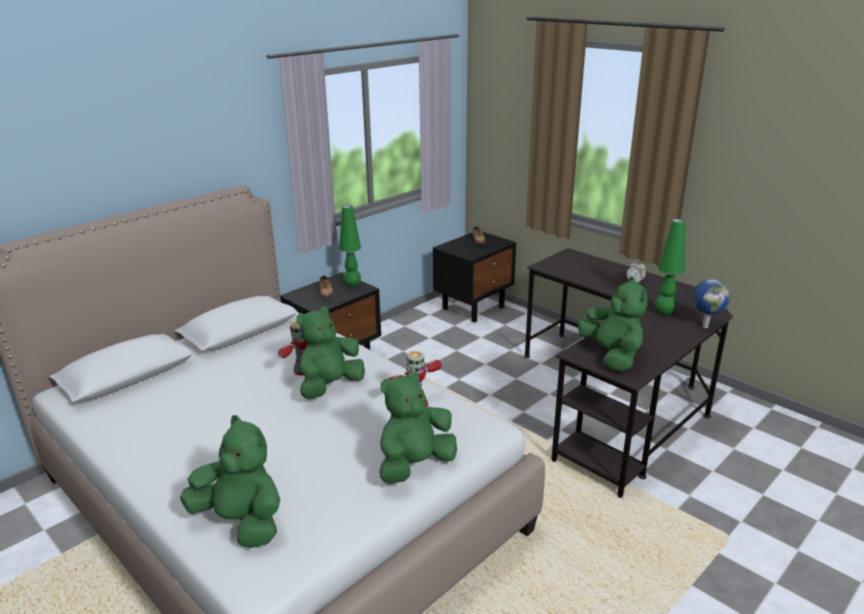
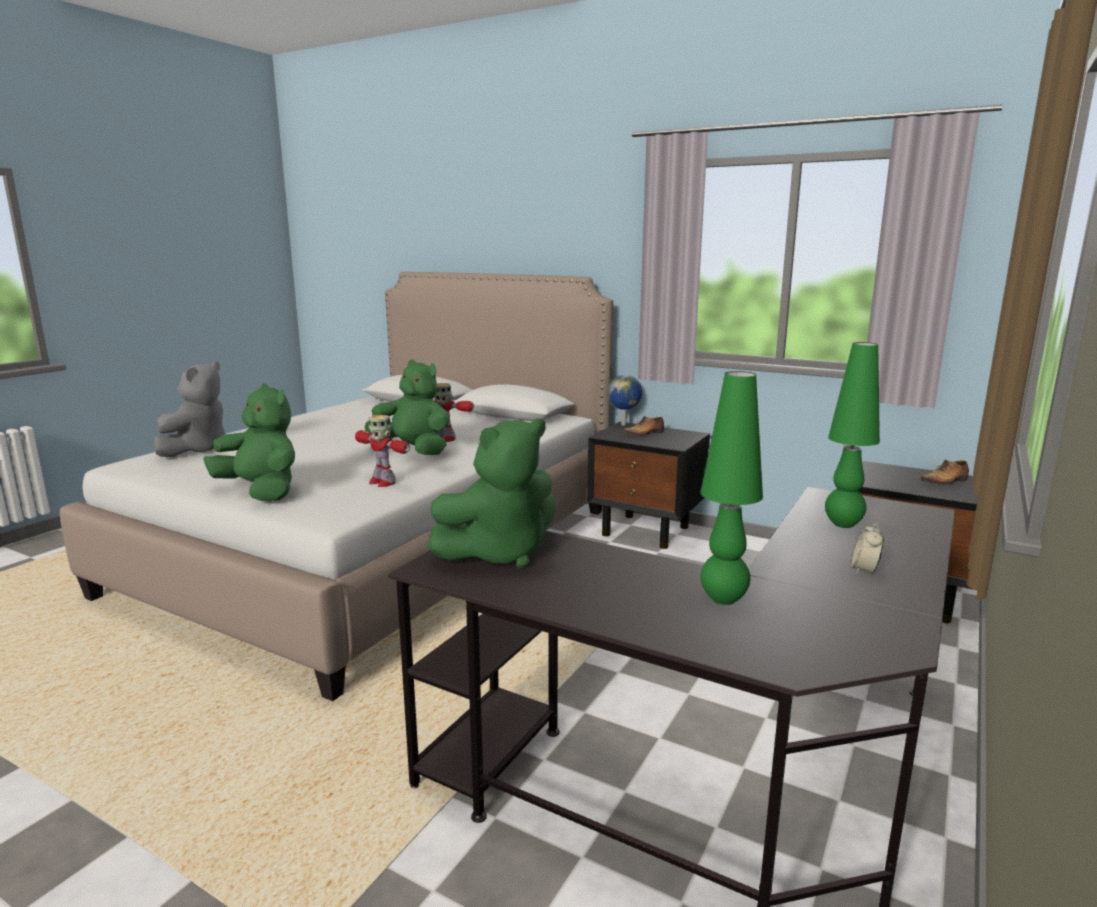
camera: 75 degrees right, 10 degrees down
green plush toy [180,415,280,548] -> grey plush toy [154,361,225,457]
green table lamp [339,205,361,287] -> green table lamp moved to [825,342,880,528]
globe [692,279,730,328] -> globe moved to [608,375,642,426]

